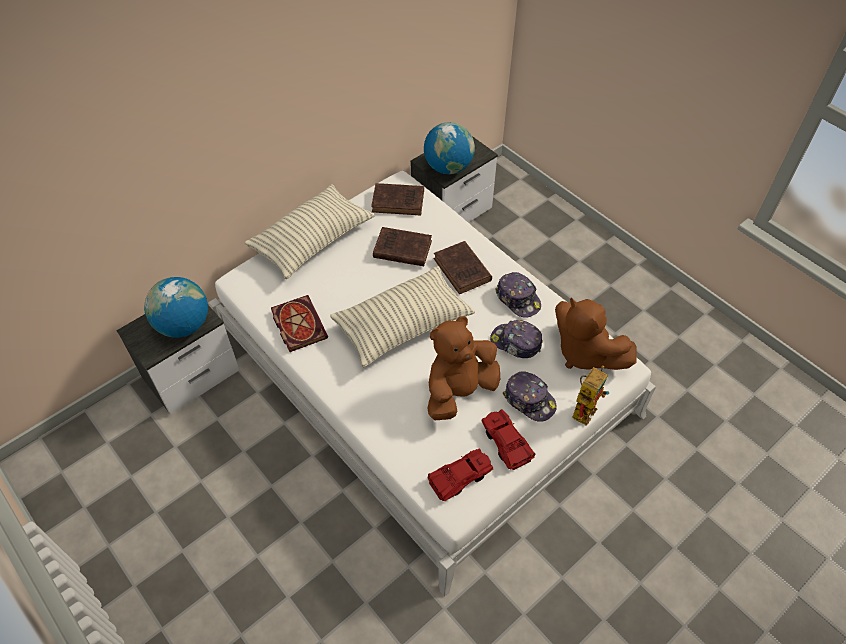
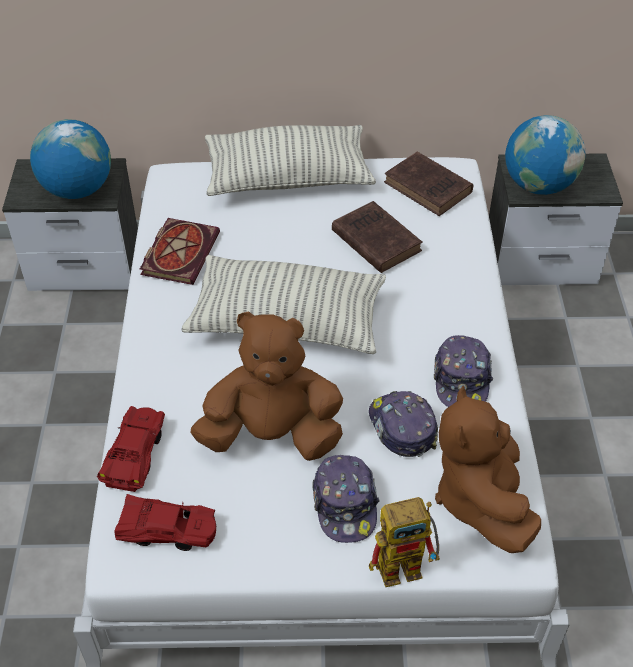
camera: 40 degrees right, 5 degrees down
brown book [434,241,492,294] -> none
red toy car [481,409,535,470] -> red toy car moved to [97,406,165,492]

